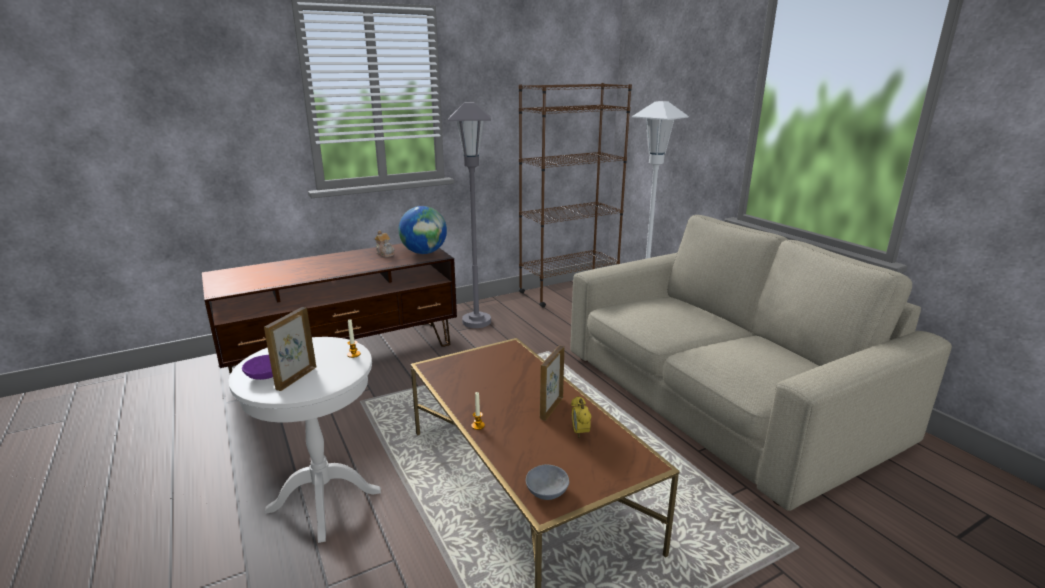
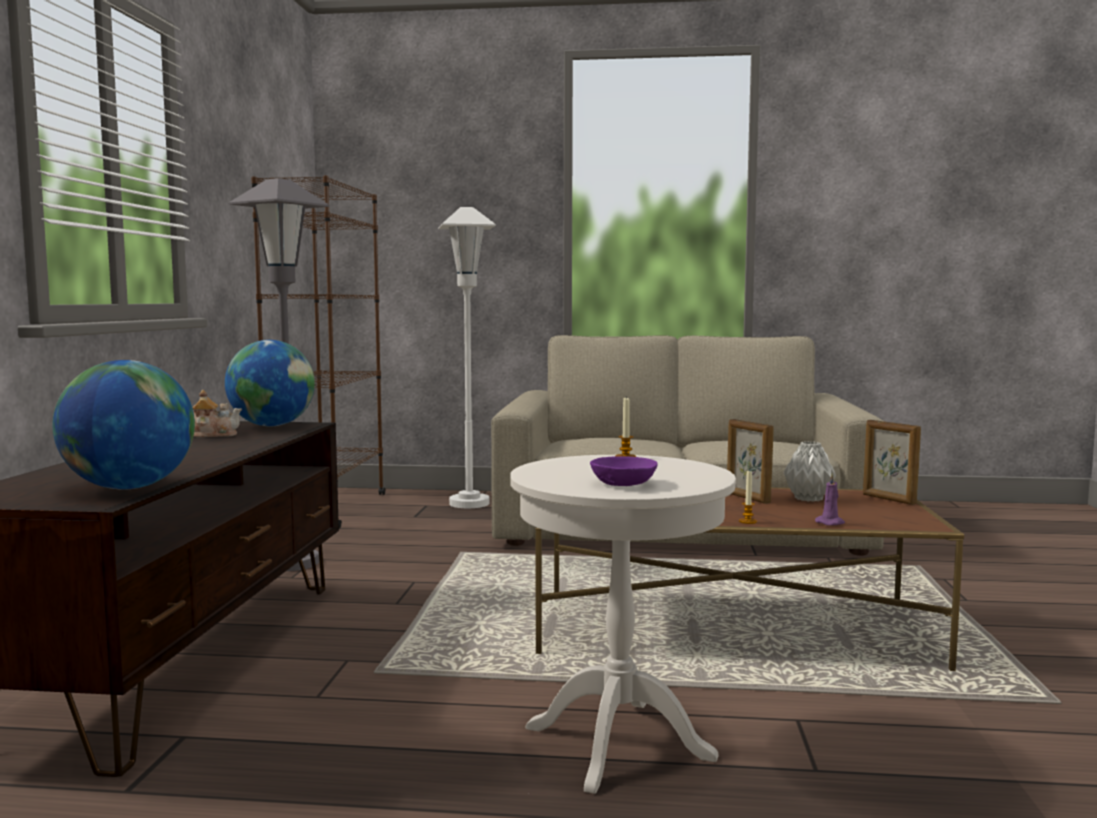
camera: 55 degrees left, 15 degrees down
picture frame [264,307,316,391] -> picture frame moved to [863,420,921,505]
grey bowl [526,464,569,500] -> none
alarm clock [571,396,592,438] -> grey vase [783,441,836,502]
none -> globe [53,360,195,490]
none -> purple candle [815,473,845,526]

